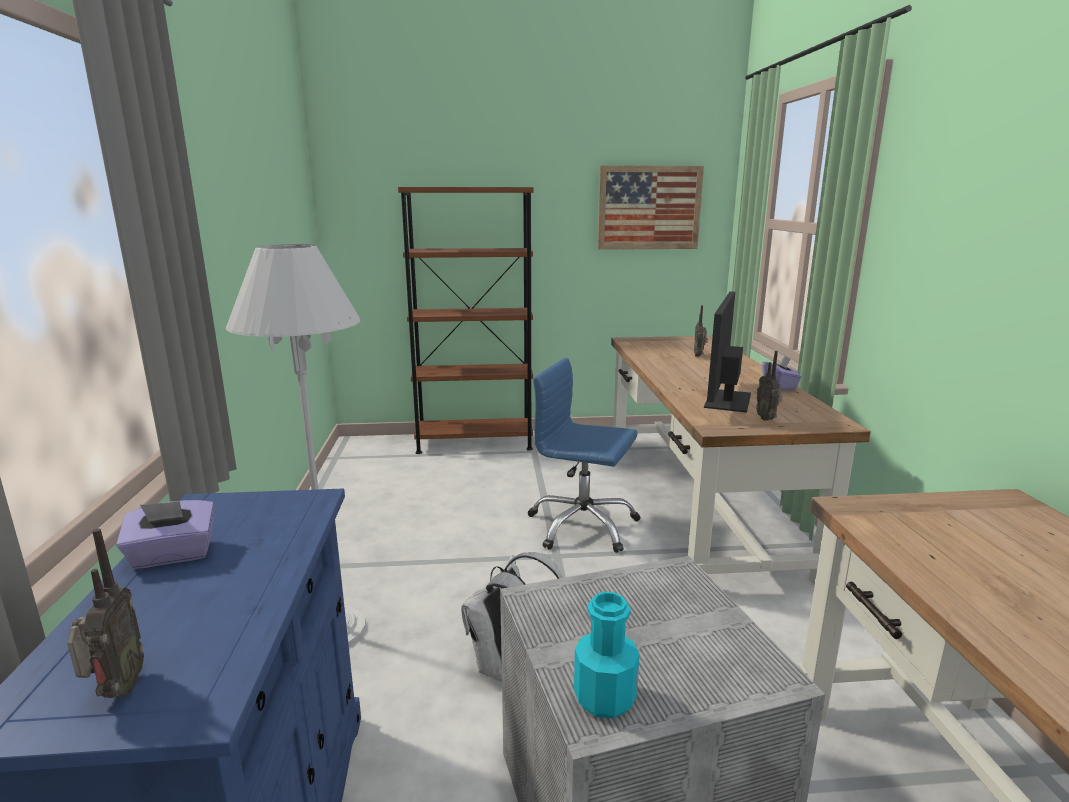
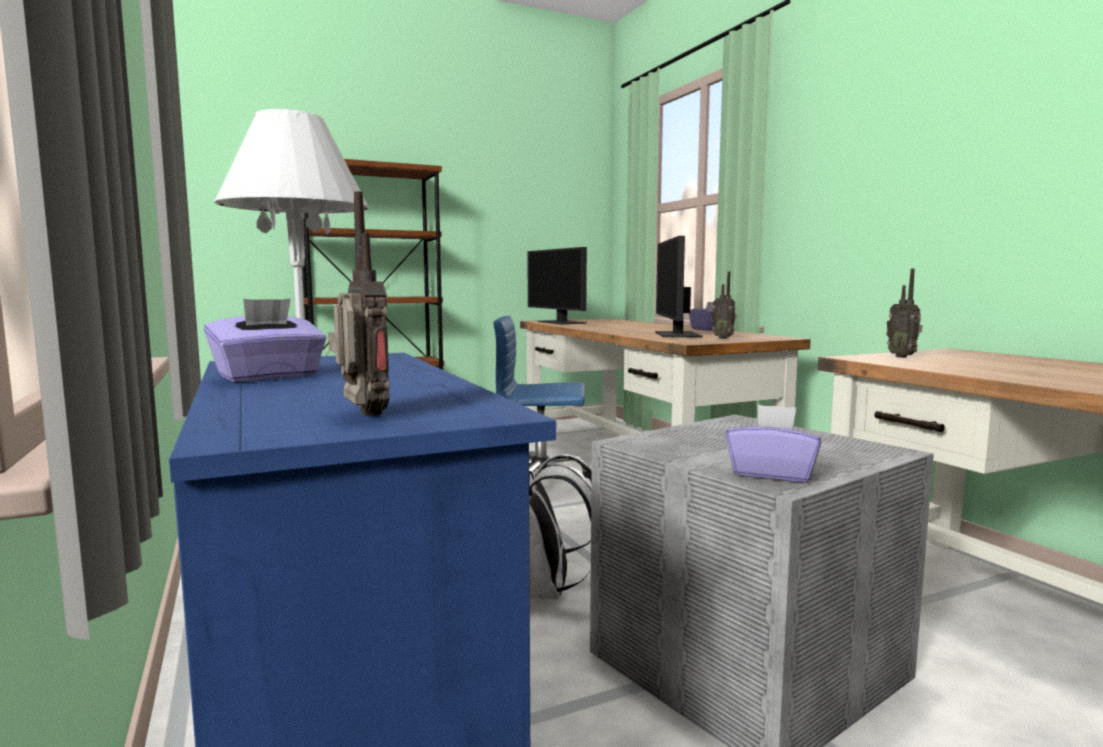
camera: 20 degrees left, 10 degrees down
turquoise bottle [574,592,640,718] -> purple tissue box [726,404,821,482]
picture [597,165,704,250] -> none
radio [694,305,708,357] -> radio moved to [886,269,922,358]
none -> monitor [527,247,587,324]

